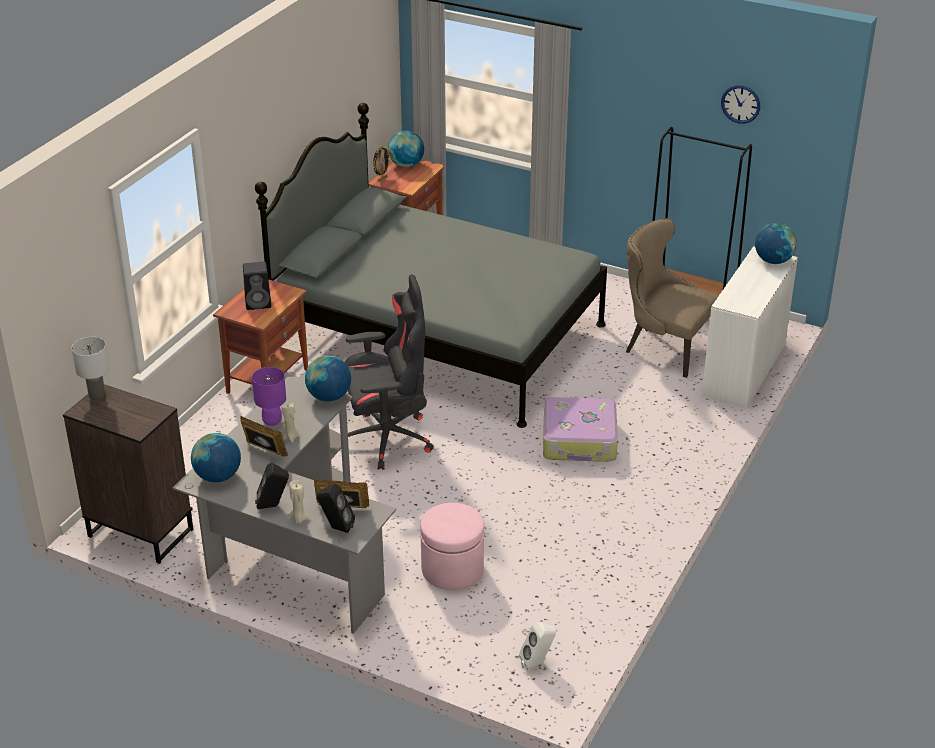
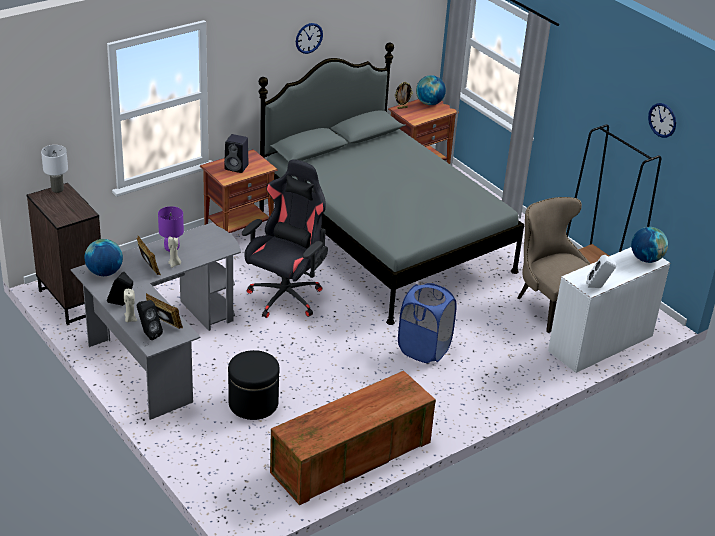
camera: 25 degrees right, 0 degrees up
globe [305,355,351,402] -> none
black office chair [345,274,434,469] -> black office chair turned 75 degrees counterclockwise [242,159,328,318]
pink ottoman [420,503,484,590] -> black ottoman [228,350,280,420]
white speaker [519,622,556,670] -> white speaker moved to [586,255,616,288]
suitcase [543,397,618,462] -> blue laundry basket [398,283,457,363]
none -> brown bench [270,371,436,505]
none -> wall clock [296,23,323,54]

